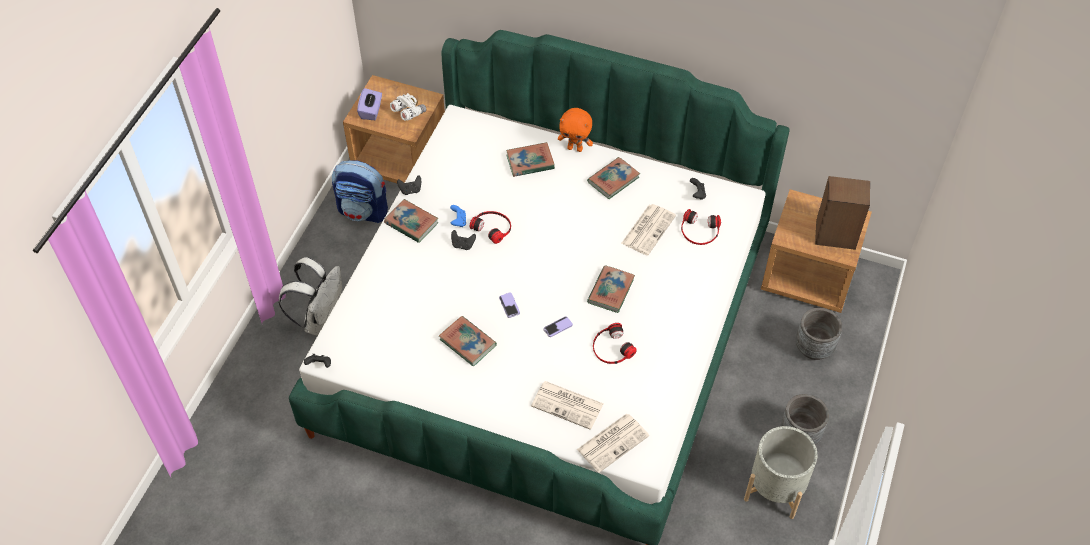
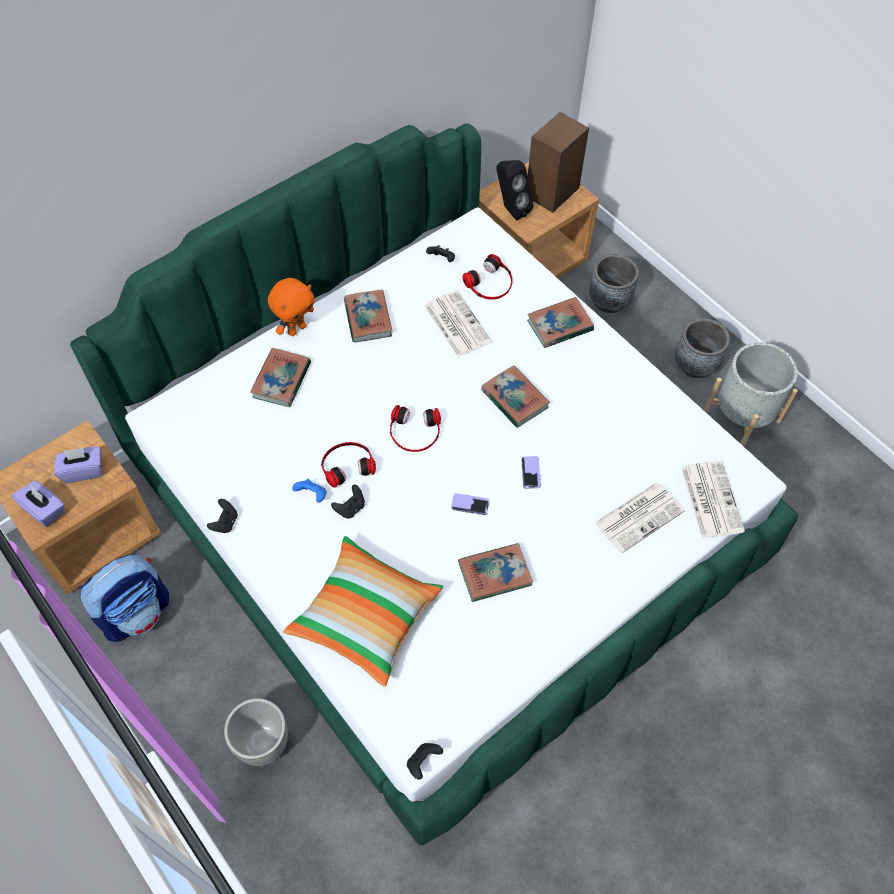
camera: 60 degrees left, 5 degrees up
white backpack [278,257,342,336] -> grey planter [224,698,288,766]
book [384,199,438,243] -> book moved to [527,297,594,348]
white binoculars [390,93,426,121] -> purple tissue box [54,447,102,483]
headphones [593,323,637,364] -> headphones moved to [390,405,441,452]
none -> pillow [283,536,443,687]
none -> black speaker [496,160,533,221]

